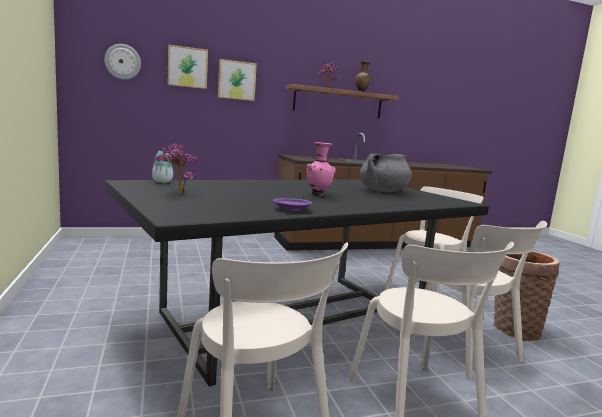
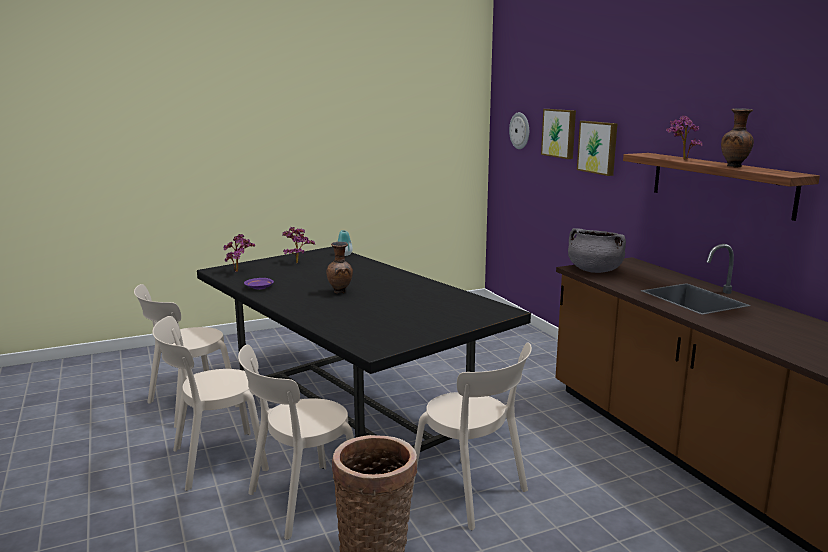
camera: 85 degrees right, 5 degrees up
pink vase [307,142,336,196] -> brown vase [326,242,353,294]
grey cooking pot [360,153,412,192] -> grey cooking pot moved to [568,228,626,273]
none -> potted plant [224,234,255,272]

